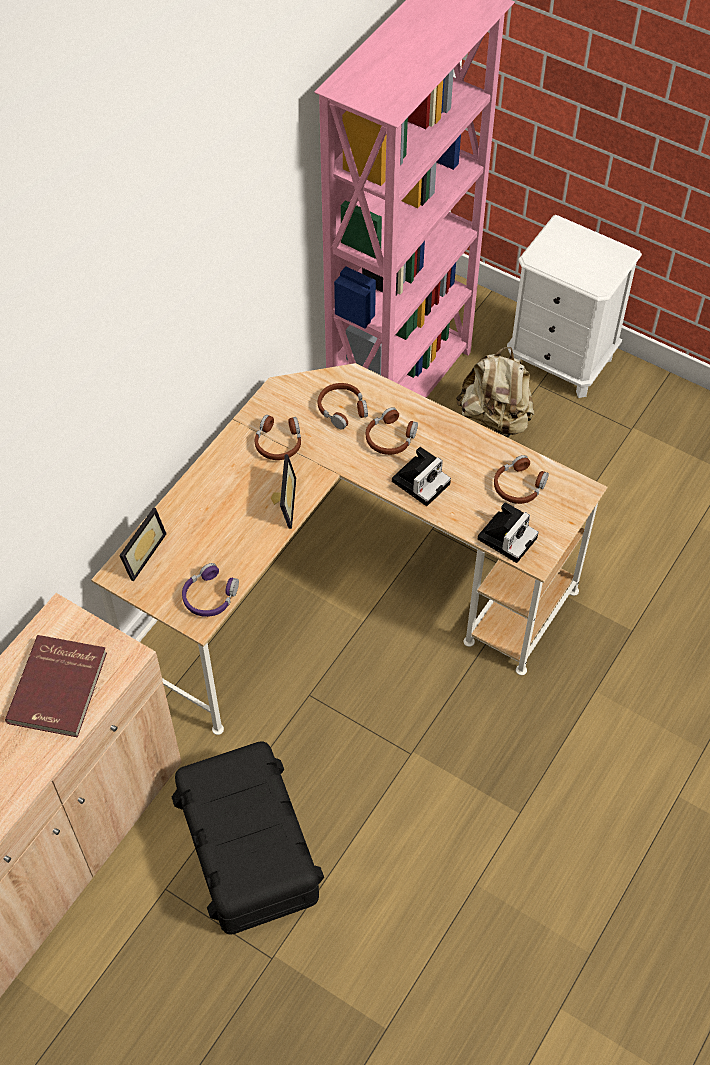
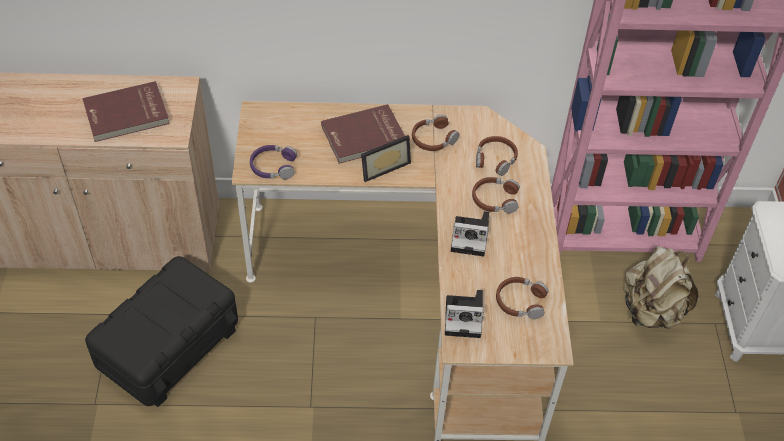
camera: 55 degrees right, 5 degrees down
picture frame [119,508,166,581] -> none
none -> red book [321,104,405,164]

